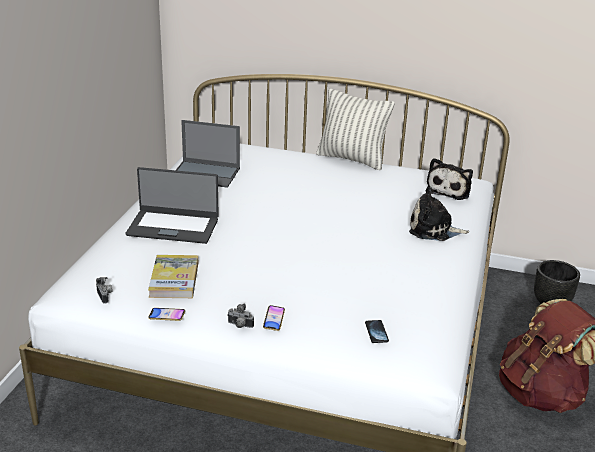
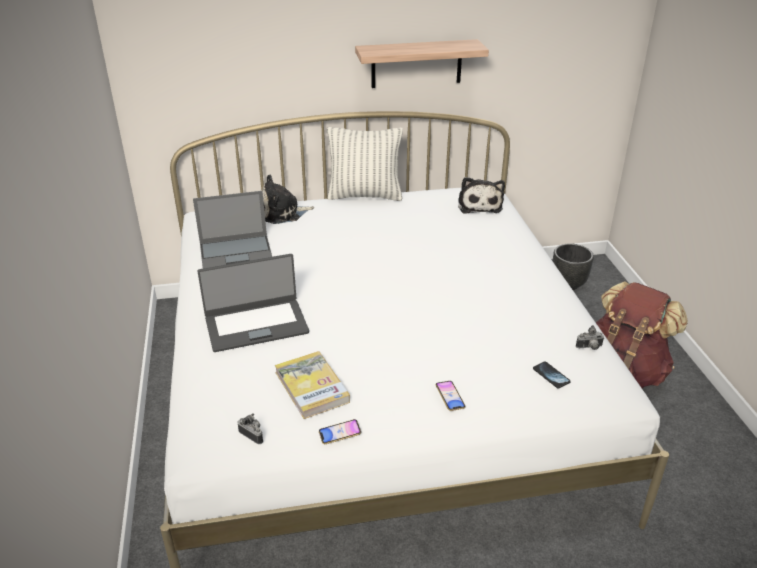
camera: 25 degrees left, 5 degrees up
camera [227,304,254,328] -> camera moved to [576,325,604,350]
plush toy [409,187,469,241] -> plush toy moved to [262,175,314,224]
none -> shelf [355,39,489,88]

